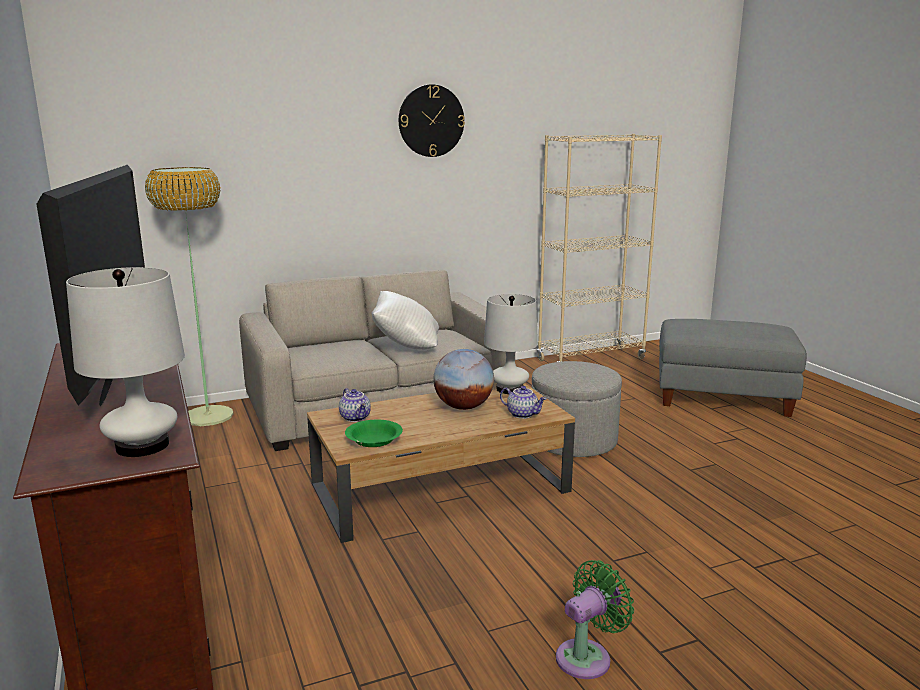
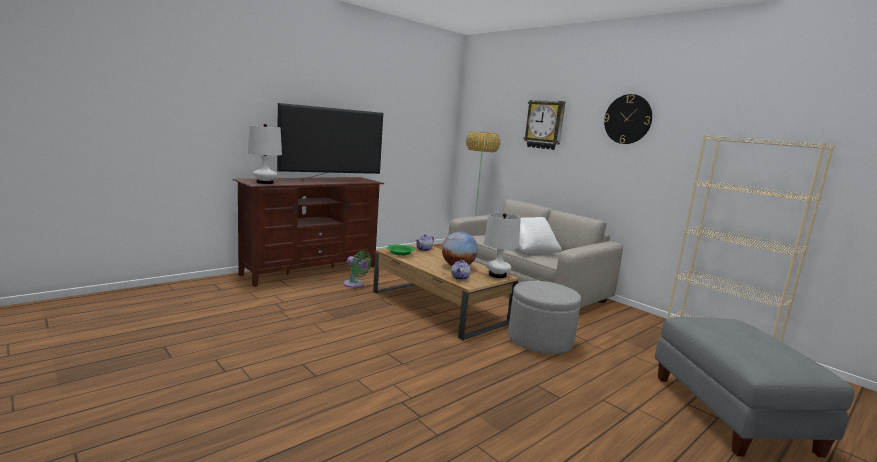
camera: 70 degrees right, 5 degrees down
green fan [556,560,634,679] -> green fan moved to [344,250,372,288]
none -> wall clock [524,100,565,150]

